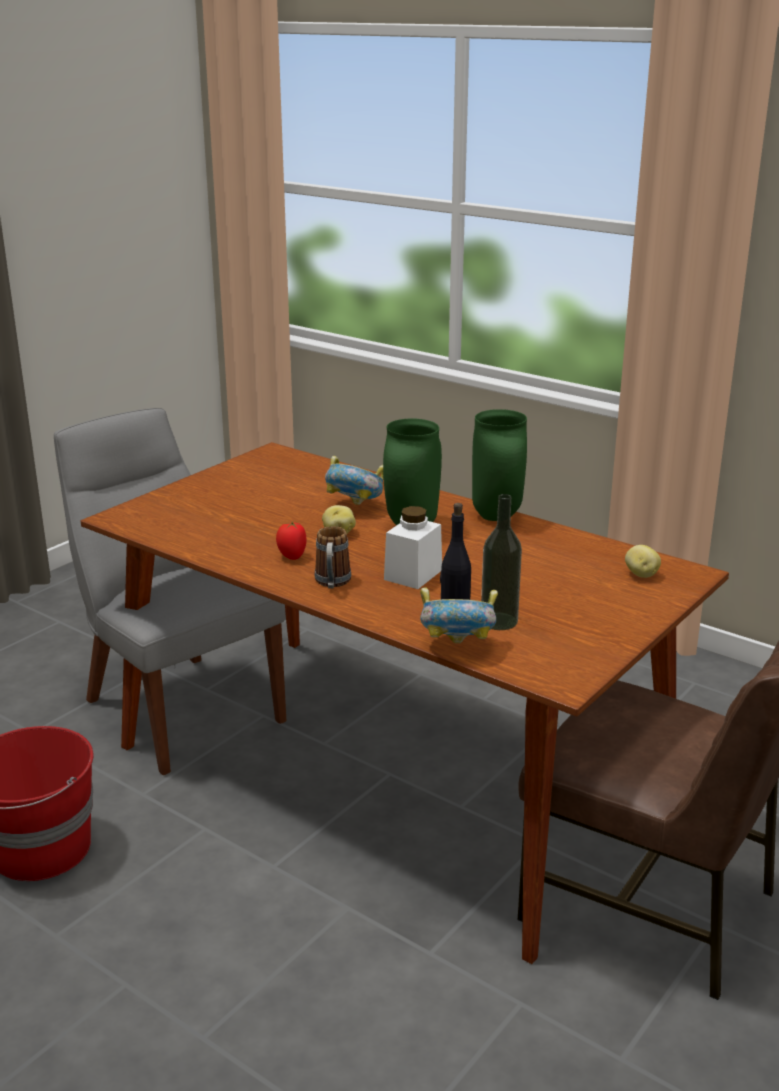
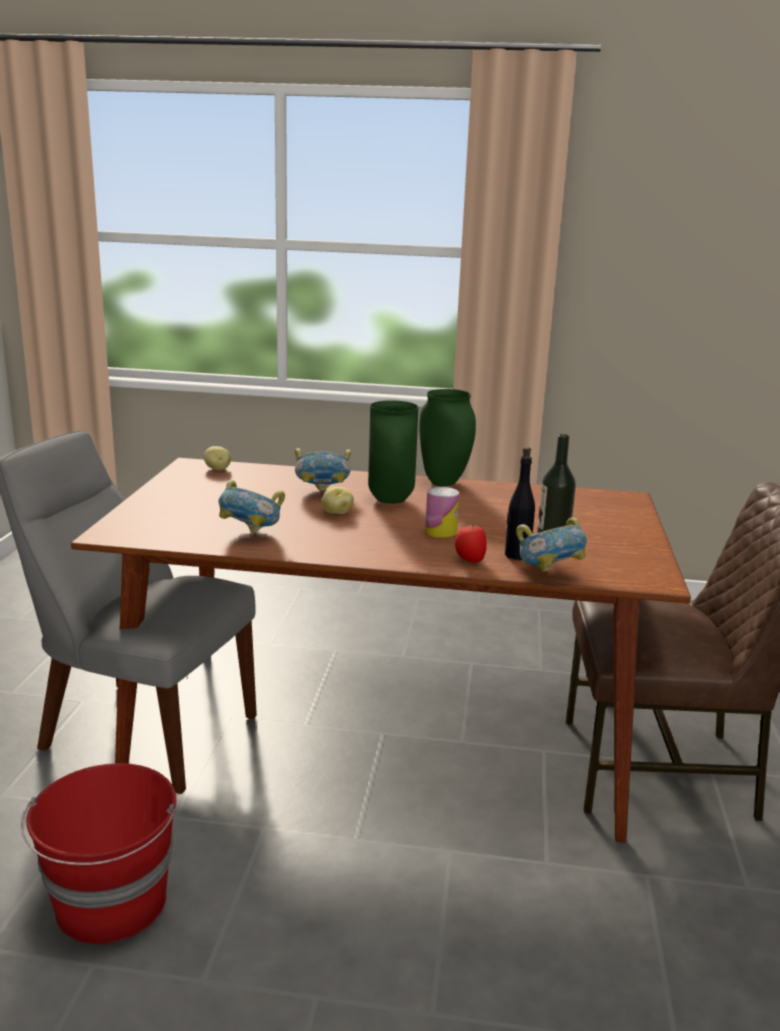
camera: 30 degrees left, 5 degrees down
tomato [276,521,306,560] -> tomato moved to [455,524,487,563]
mug [315,526,351,588] -> none
white jar [384,506,442,589] -> can [425,487,459,538]
potato [625,545,661,578] -> potato moved to [204,446,231,470]
none -> bowl [219,480,285,533]

